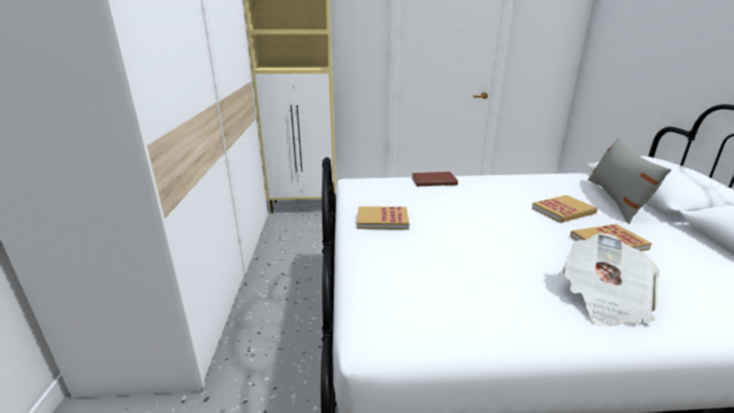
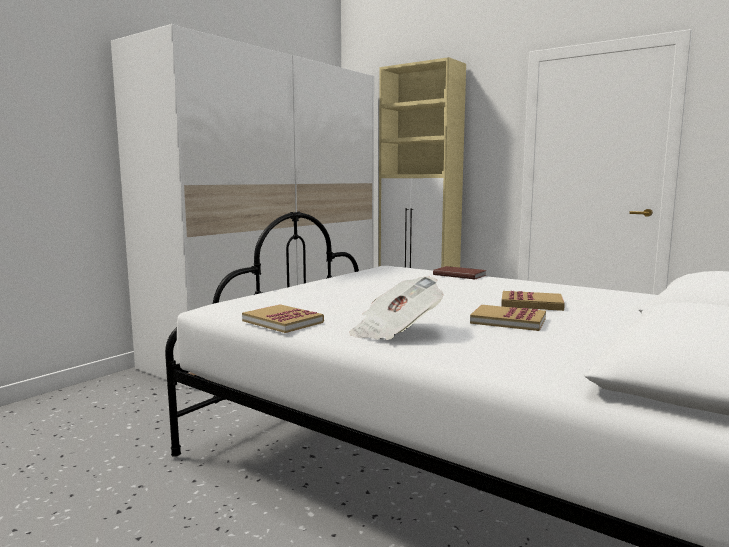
camera: 40 degrees right, 15 degrees down
book [357,206,409,230] -> book moved to [242,304,324,333]
grey pillow [588,137,671,224] -> none

